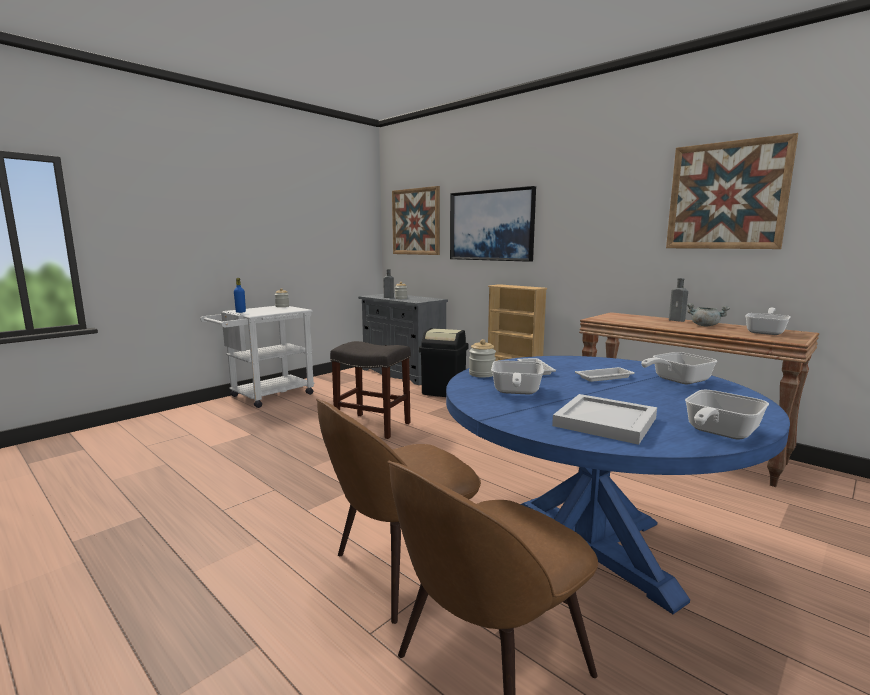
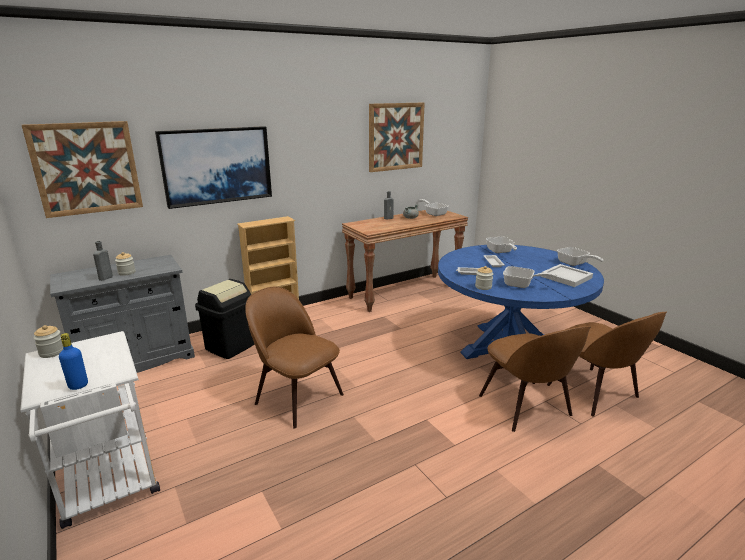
camera: 75 degrees left, 10 degrees up
grey stool [330,341,411,439] -> brown chair [245,287,344,429]

